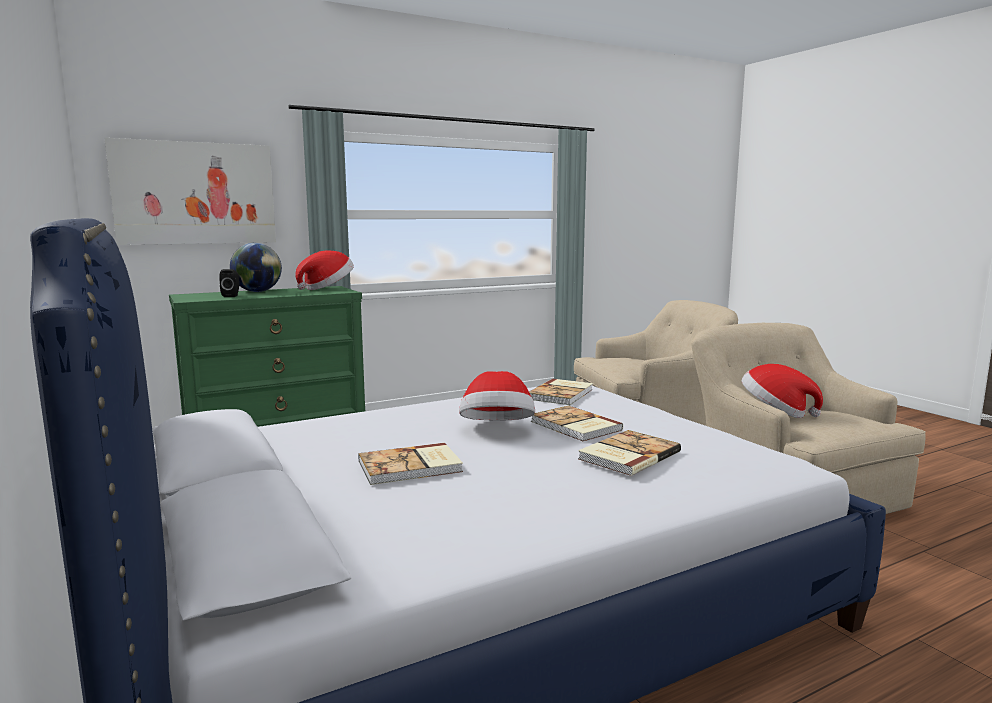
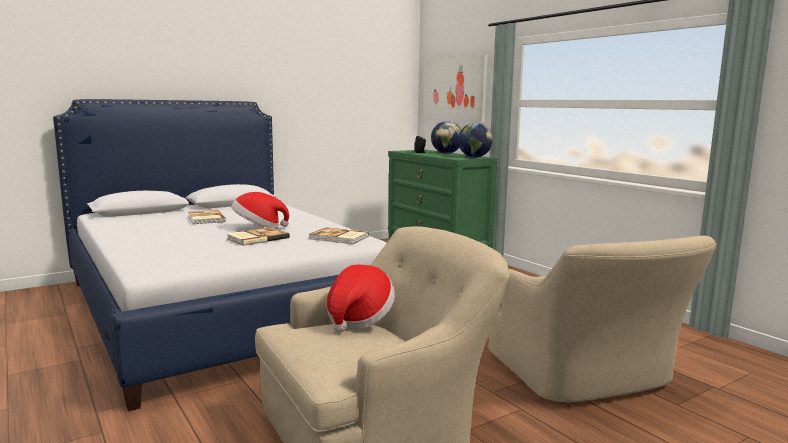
camera: 85 degrees right, 0 degrees up
hat [295,250,354,290] -> globe [458,123,493,157]
book [578,430,681,476] -> none

